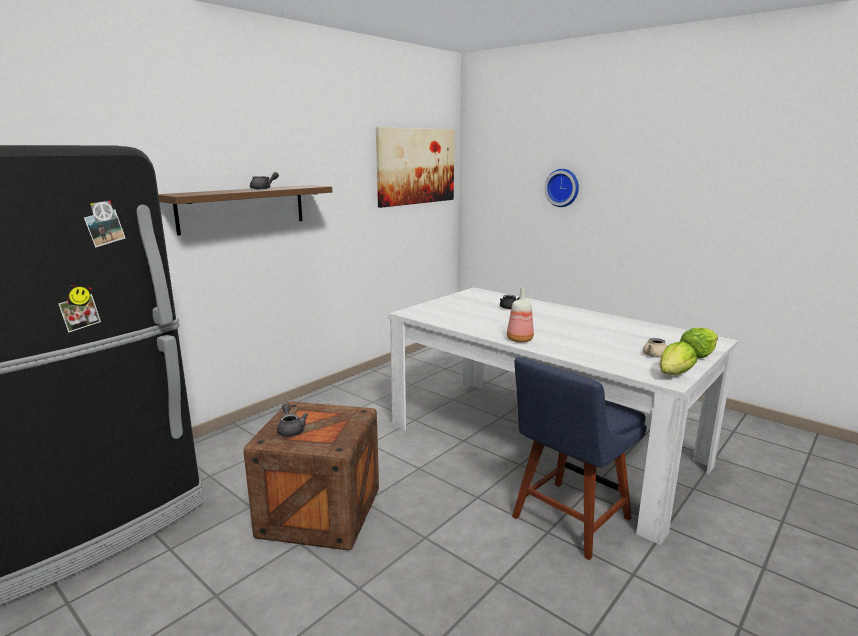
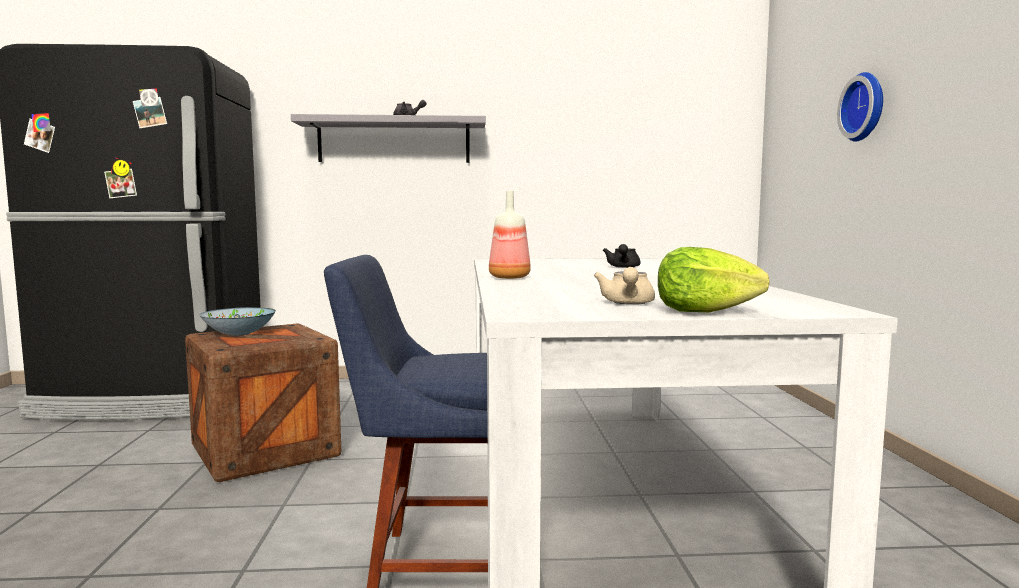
camera: 45 degrees right, 10 degrees down
brown shelf [158,185,332,236] -> grey shelf [291,114,486,163]
grey teapot [277,403,308,436] -> bowl [199,307,276,336]
picture [376,127,455,208] -> none
lettuce [659,341,697,375] -> none

